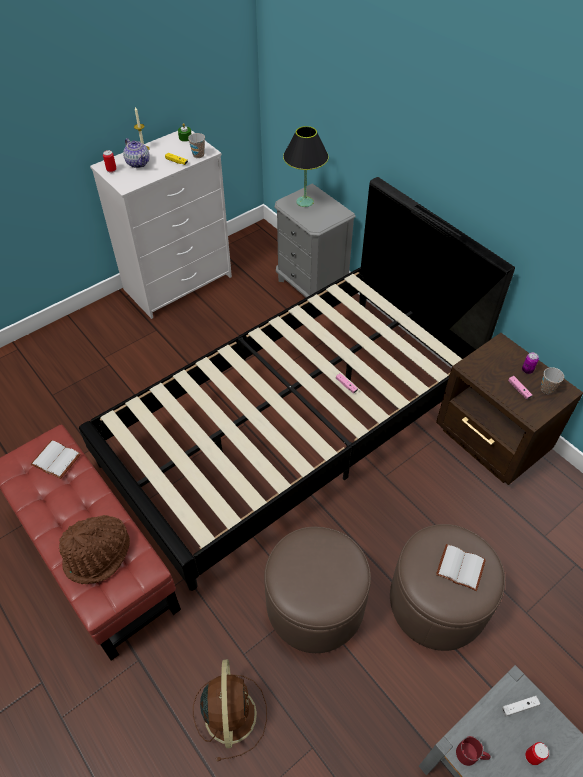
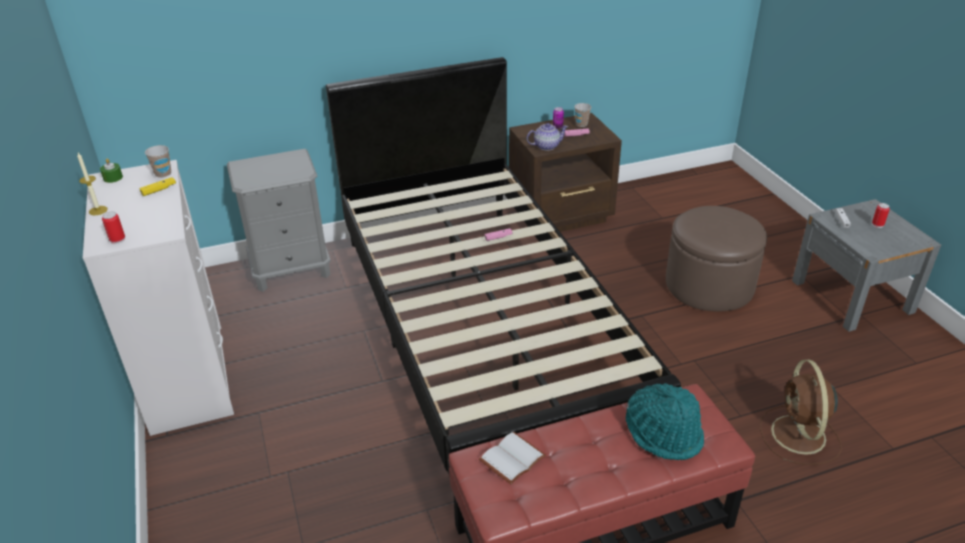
camera: 70 degrees left, 15 degrees down
brown hat [59,515,130,584] -> turquoise hat [626,383,704,460]
teapot [123,138,150,168] -> teapot moved to [527,123,568,151]
brown fan [193,659,267,761] -> brown fan turned 105 degrees counterclockwise [760,360,842,465]
brown ottoman [264,527,371,653] -> none
black table lamp [283,126,329,207] -> none
white book [436,544,486,591] -> none
red mug [456,736,490,766] -> none

